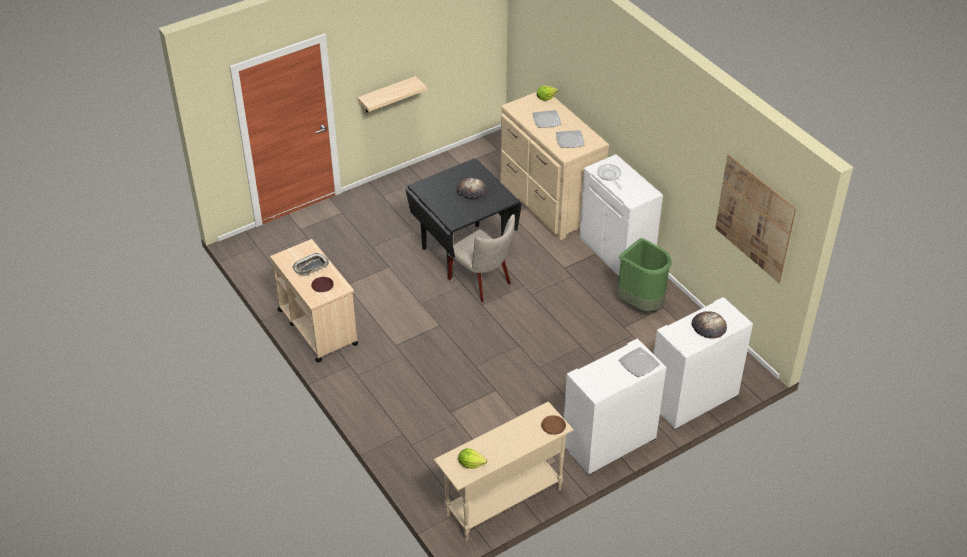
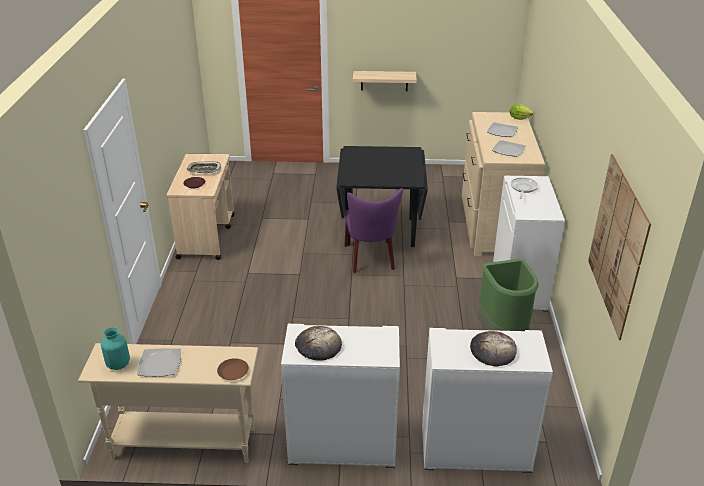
camera: 35 degrees right, 10 degrees down
beige chair [447,214,515,302] -> purple chair [344,188,403,273]
bread [456,178,487,199] -> bread moved to [295,326,342,361]
lettuce [458,448,487,469] -> turquoise vase [101,327,130,370]
plate [619,347,659,377] -> plate moved to [137,348,181,377]

